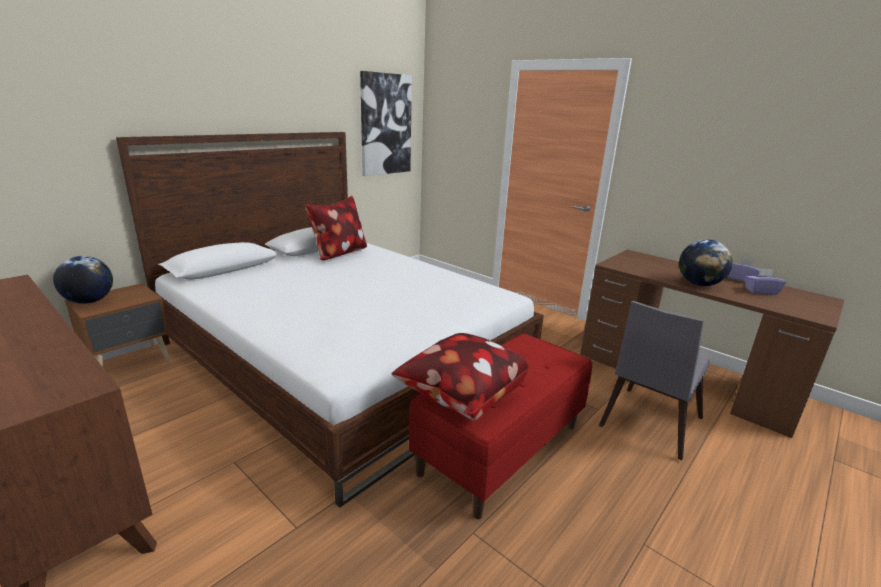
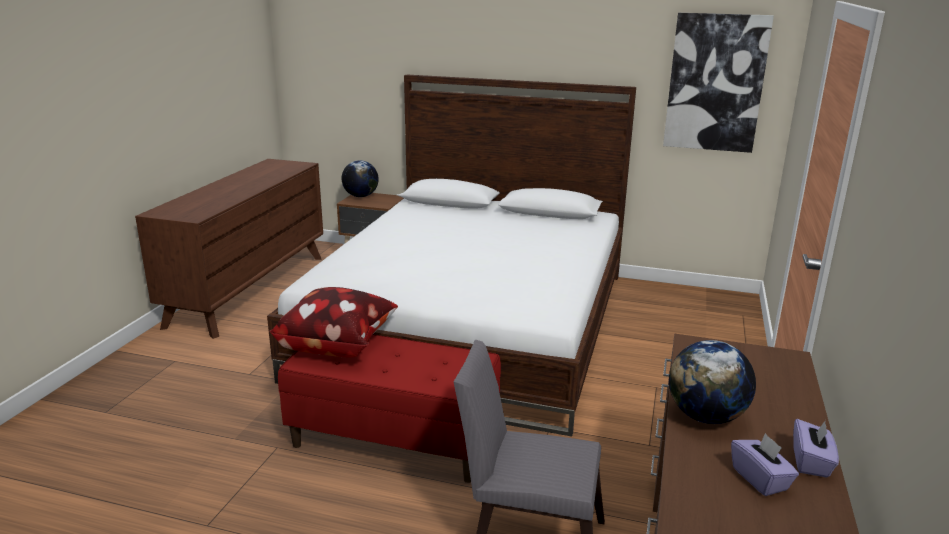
camera: 65 degrees right, 0 degrees up
pillow [305,196,367,260] -> none

